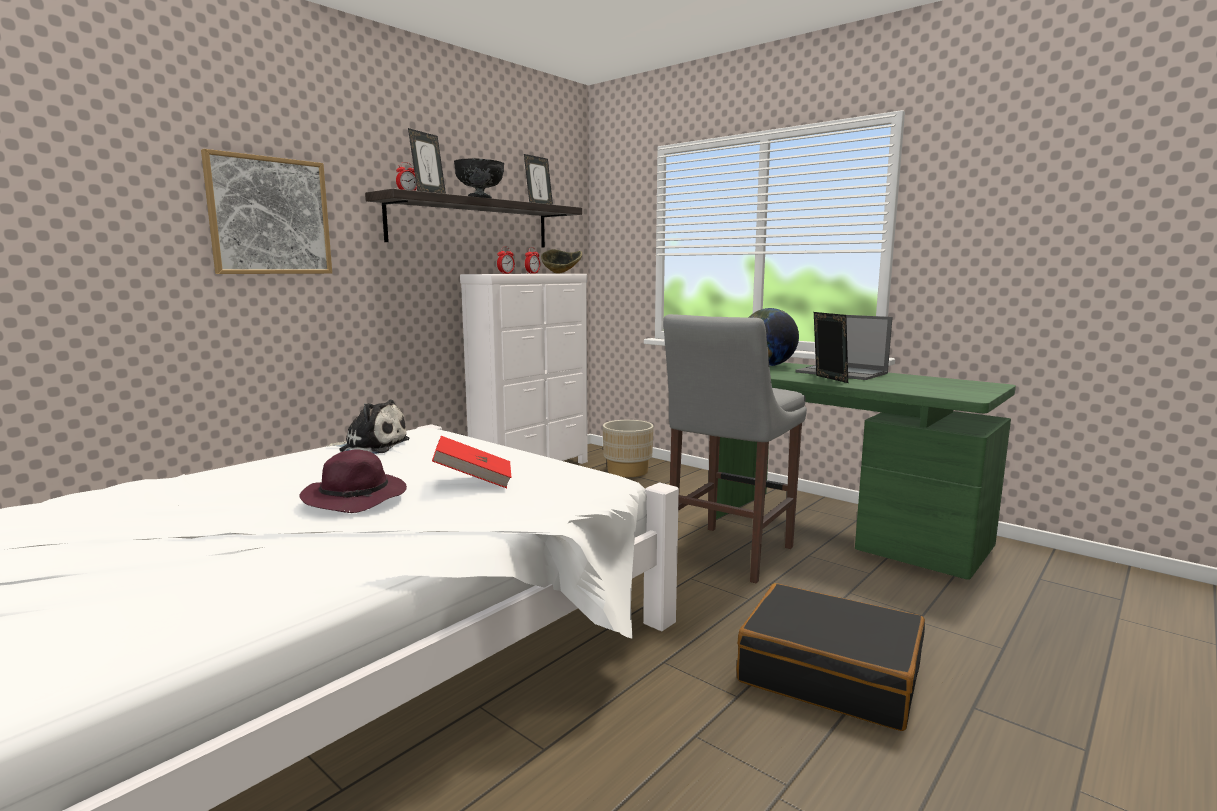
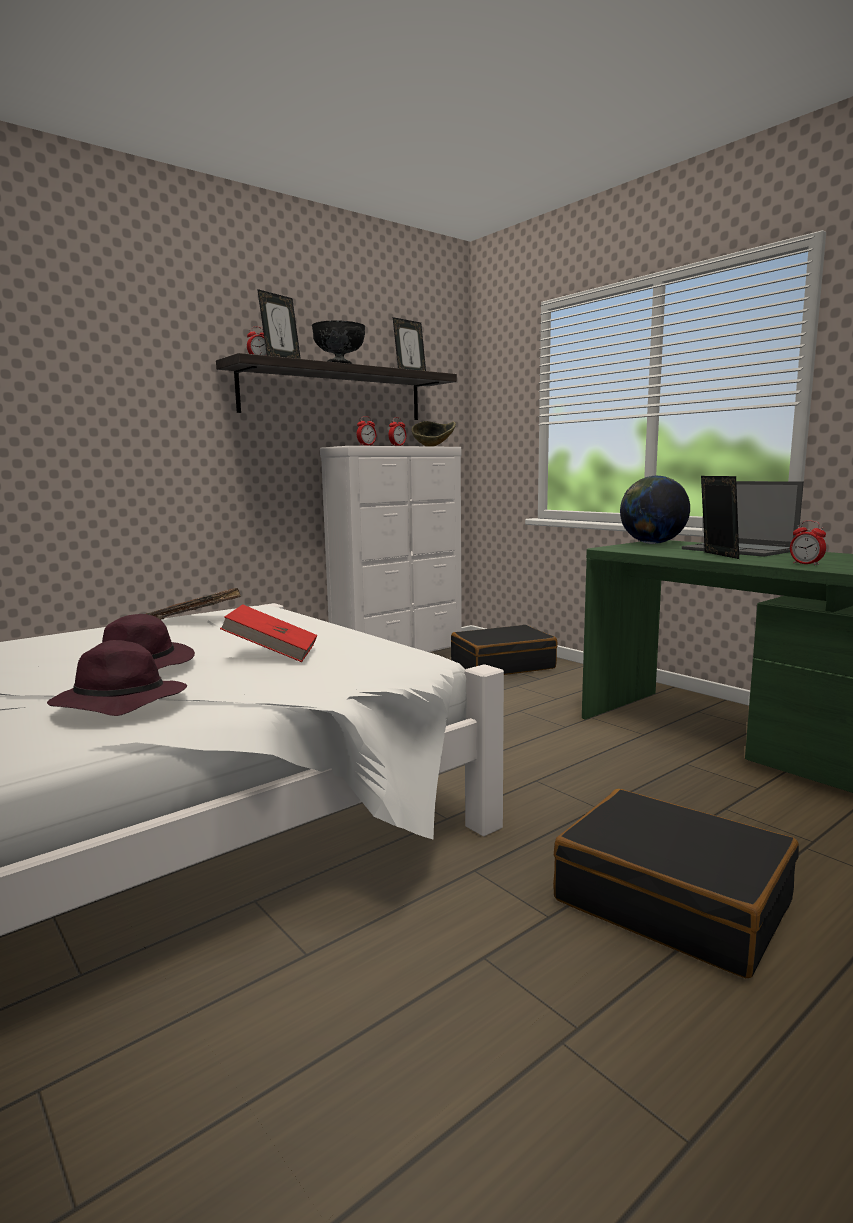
camera: 10 degrees right, 0 degrees up
picture [201,149,332,274] -> none
plush toy [327,400,409,454] -> brown book [146,588,241,620]
beige planter [603,420,654,477] -> black suitcase [451,625,558,675]
grey stool [663,314,807,584] -> none
none -> purple hat [47,640,187,716]
none -> alarm clock [790,521,826,566]

